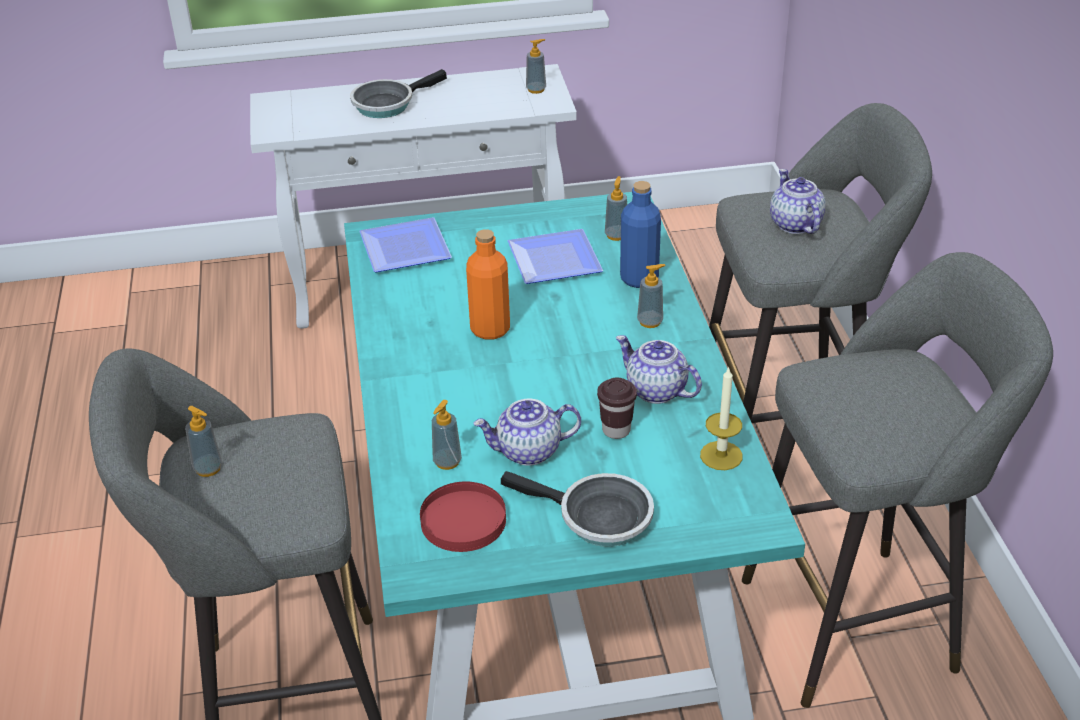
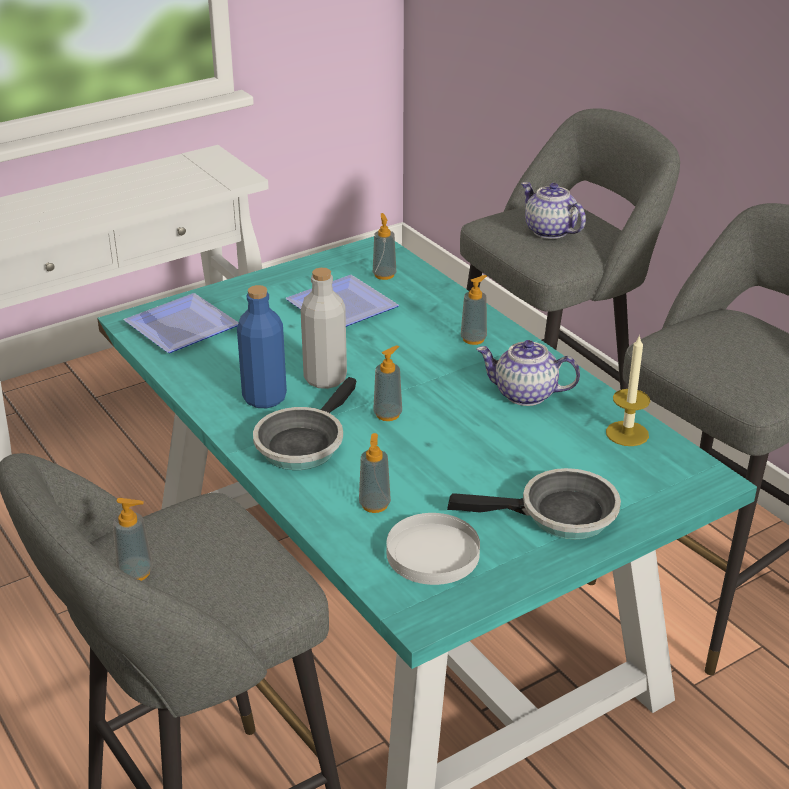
camera: 25 degrees left, 5 degrees down
frying pan [350,69,447,118] -> frying pan moved to [253,377,356,470]
red plate [420,482,506,552] -> white plate [387,513,480,585]
orange bottle [466,229,510,340] -> grey bottle [301,268,347,389]
teapot [473,399,581,466] -> none
soap dispenser [526,39,546,94] -> soap dispenser moved to [373,345,402,421]
brown cup [597,378,637,439] -> none
blue bottle [620,181,661,288] -> blue bottle moved to [237,285,287,408]

